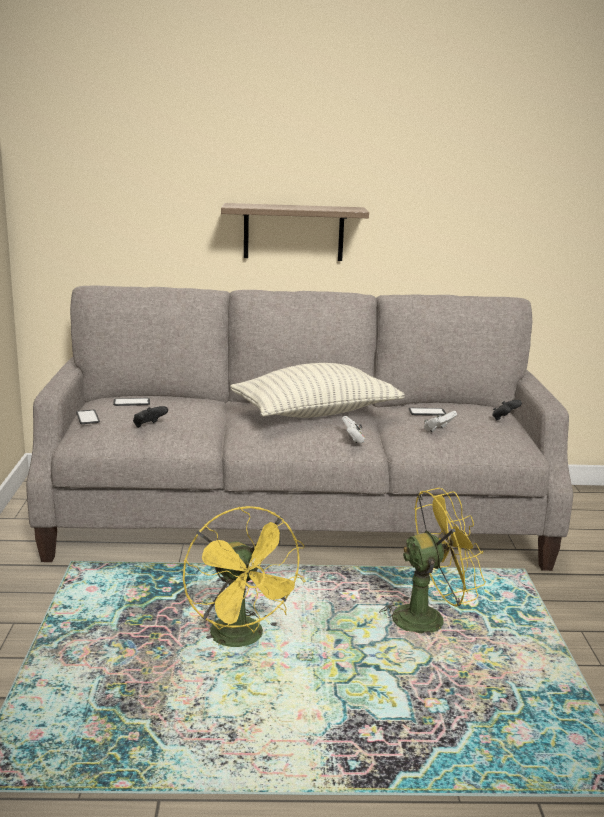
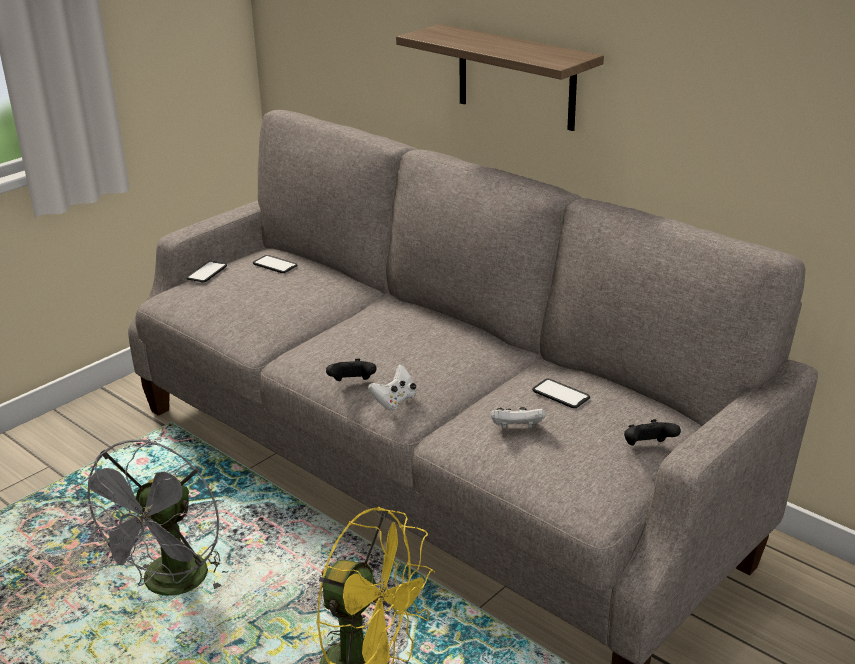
camera: 45 degrees right, 10 degrees up
black game controller [133,406,168,428] -> black game controller moved to [326,358,377,381]
yellow fan [183,506,306,647] -> grey fan [74,440,228,596]
pillow [230,363,405,418] -> none

